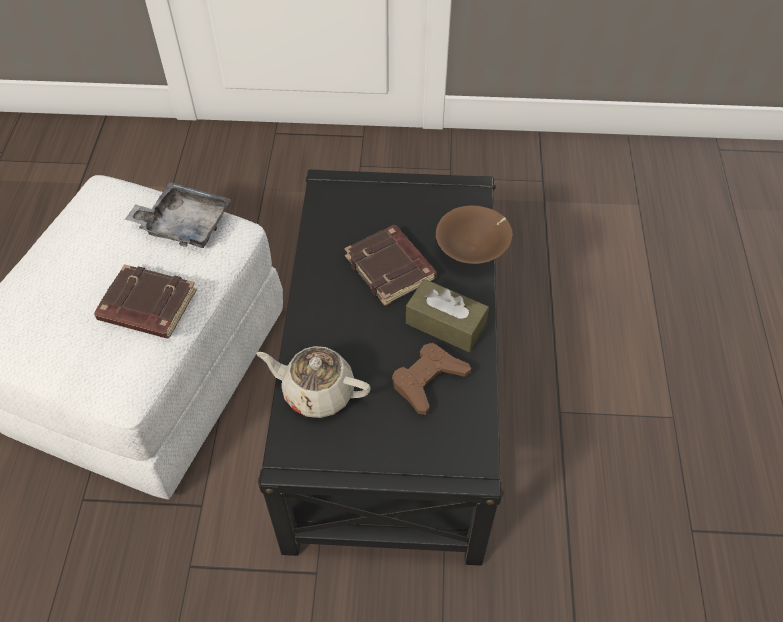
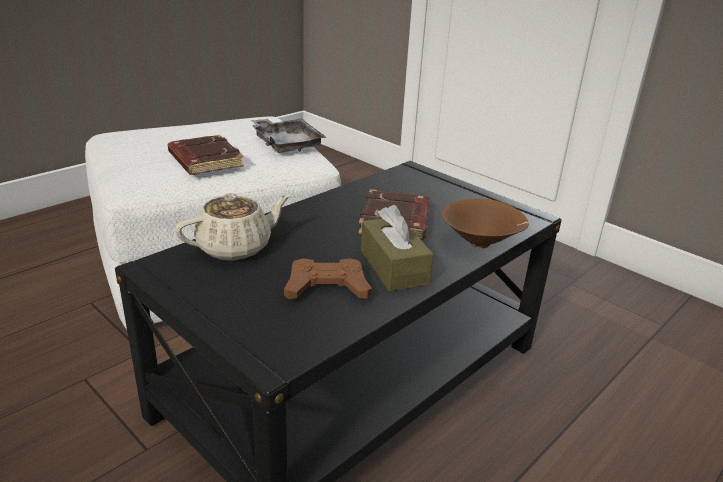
camera: 40 degrees right, 25 degrees down
beige teapot [256,346,371,418] -> beige teapot turned 90 degrees clockwise [175,193,291,261]

